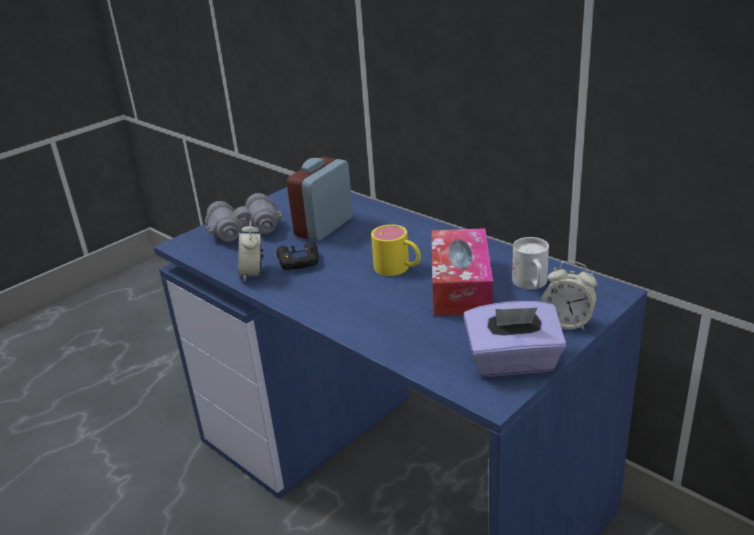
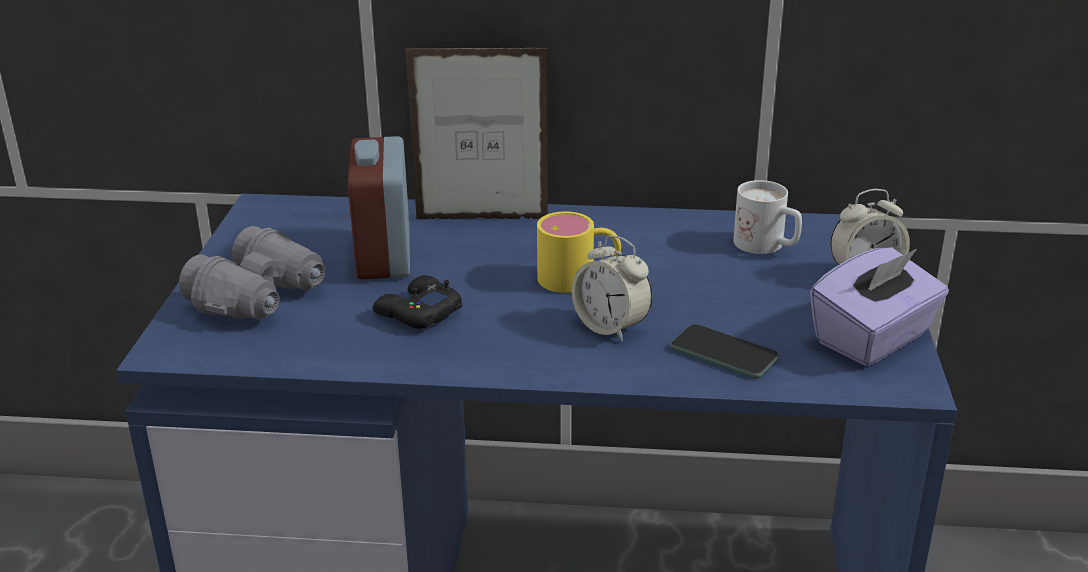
camera: 40 degrees left, 0 degrees up
alarm clock [238,220,263,282] -> alarm clock moved to [572,235,652,341]
tissue box [432,228,493,316] -> none
none -> picture frame [405,48,548,220]
none -> phone [670,324,780,378]

